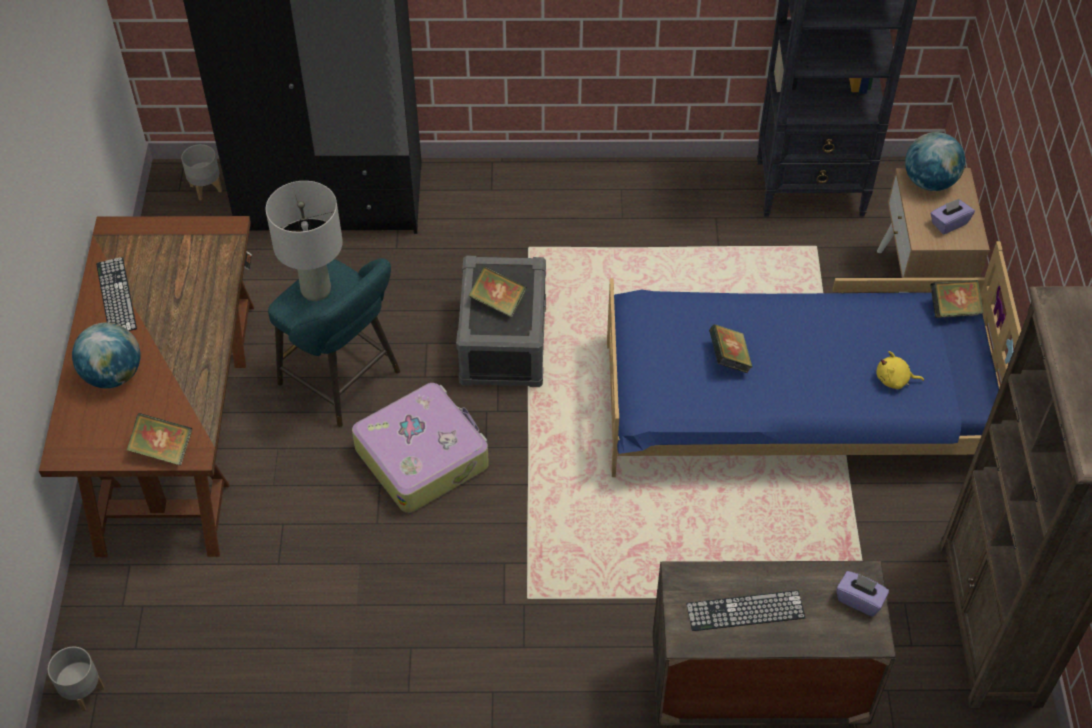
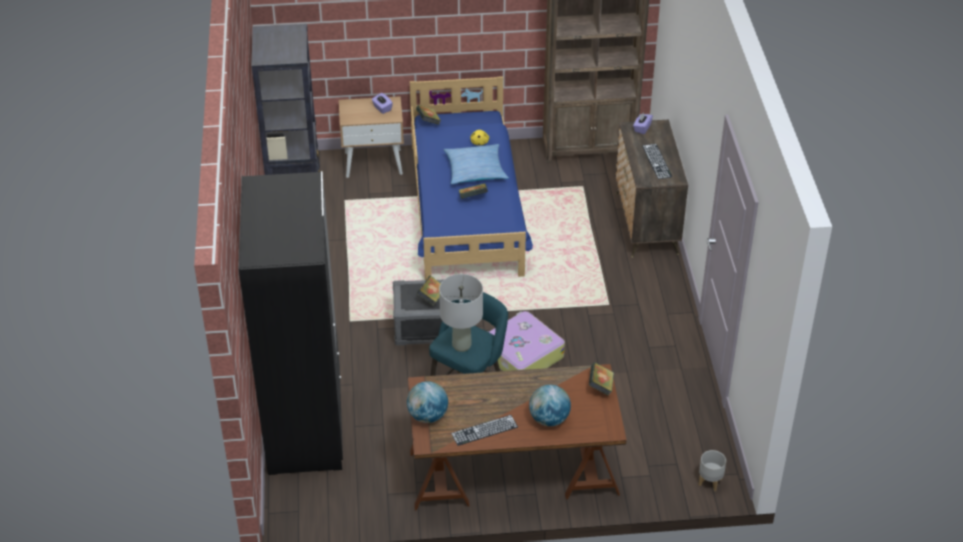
camera: 95 degrees left, 10 degrees down
grey planter [181,144,222,201] -> none
globe [905,132,965,191] -> globe moved to [407,381,448,423]
none -> pillow [443,144,509,184]

